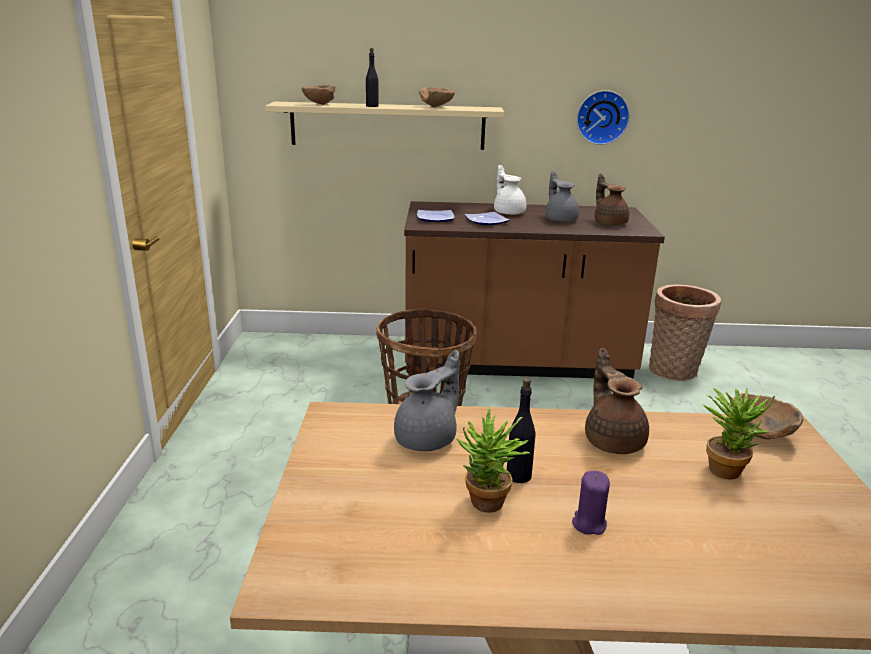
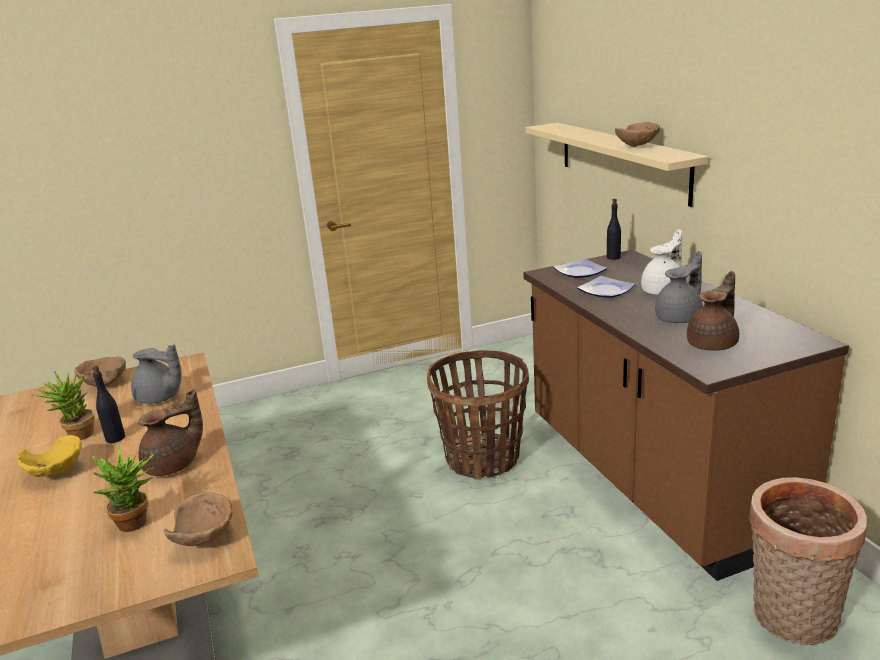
camera: 70 degrees right, 0 degrees up
brown bowl [302,85,335,105] -> brown bowl moved to [74,356,126,387]
black bottle [366,48,379,107] -> black bottle moved to [607,199,621,260]
purple candle [572,471,610,535] -> yellow bowl [17,435,82,477]
wall clock [577,90,630,145] -> none

